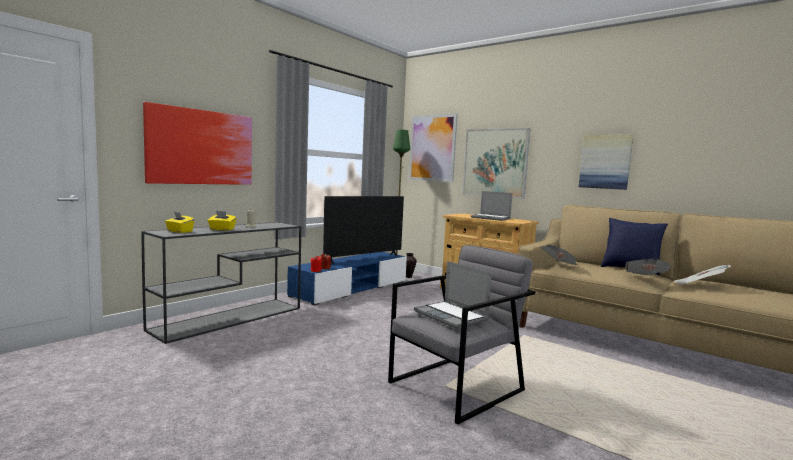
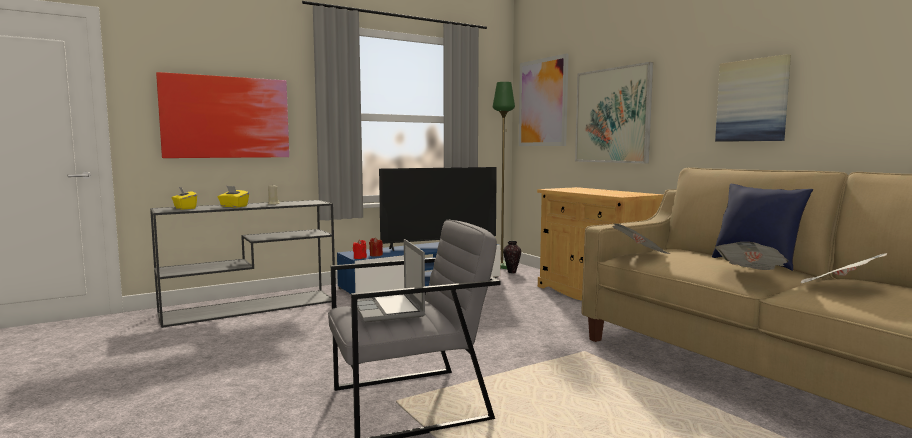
camera: 20 degrees right, 0 degrees up
laptop [471,191,512,221] -> none

